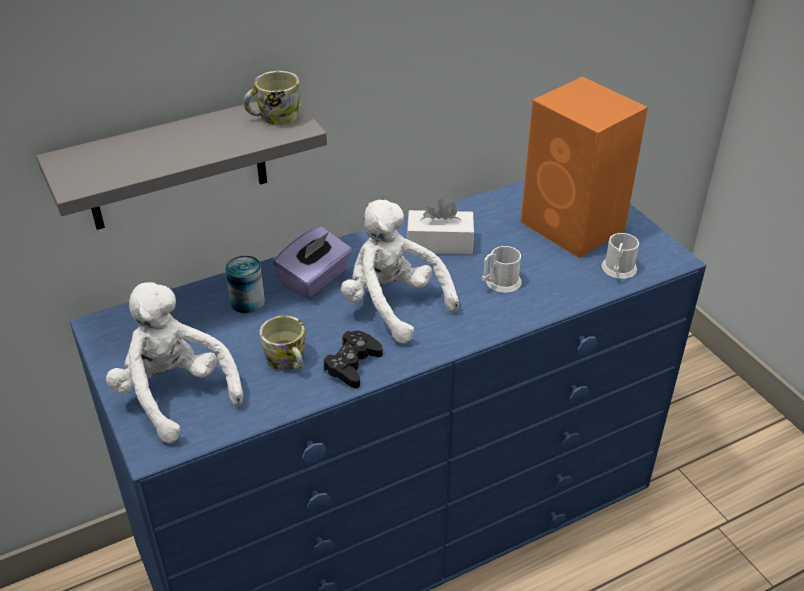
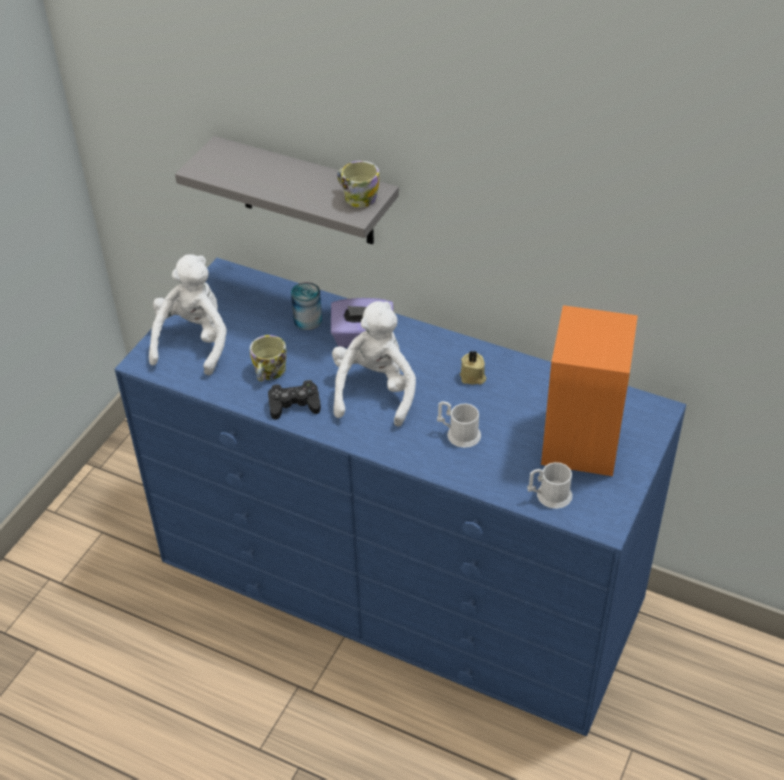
camera: 55 degrees right, 5 degrees up
white tissue box [407,199,474,255] -> beige candle [460,350,486,385]

